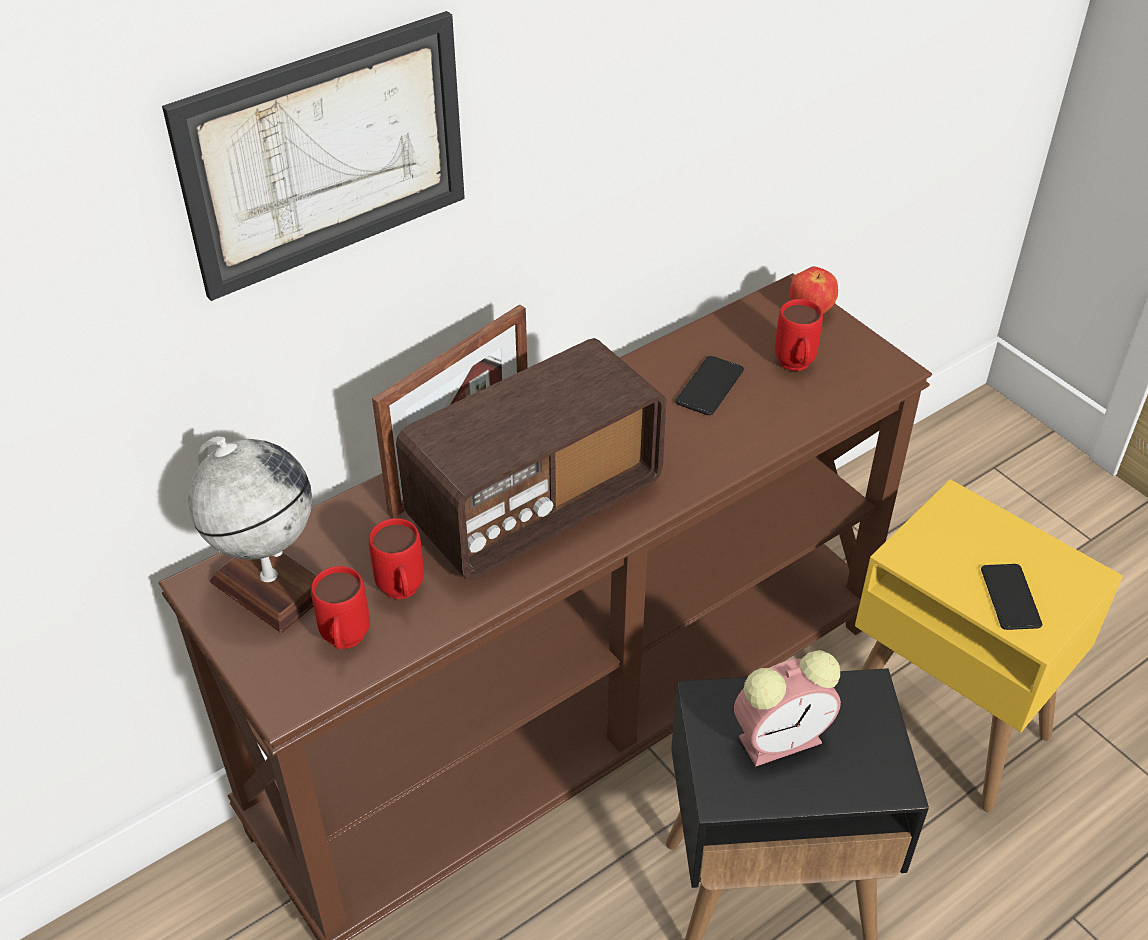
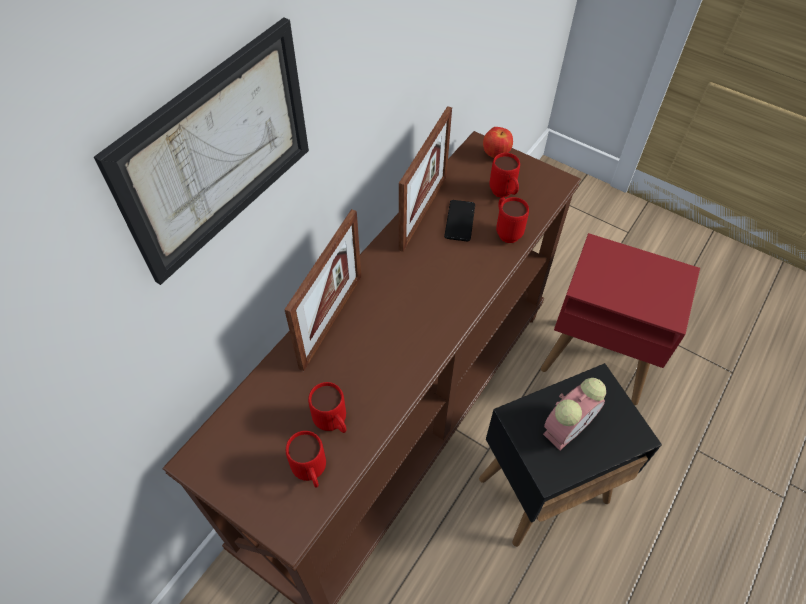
camera: 20 degrees left, 10 degrees up
globe [188,437,317,633] -> none
radio [396,338,667,580] -> none
yellow side table [855,479,1123,812] -> red side table [540,233,700,405]
phone [981,564,1042,630] -> none
none -> picture frame [399,106,452,252]
none -> red mug [496,197,529,243]

